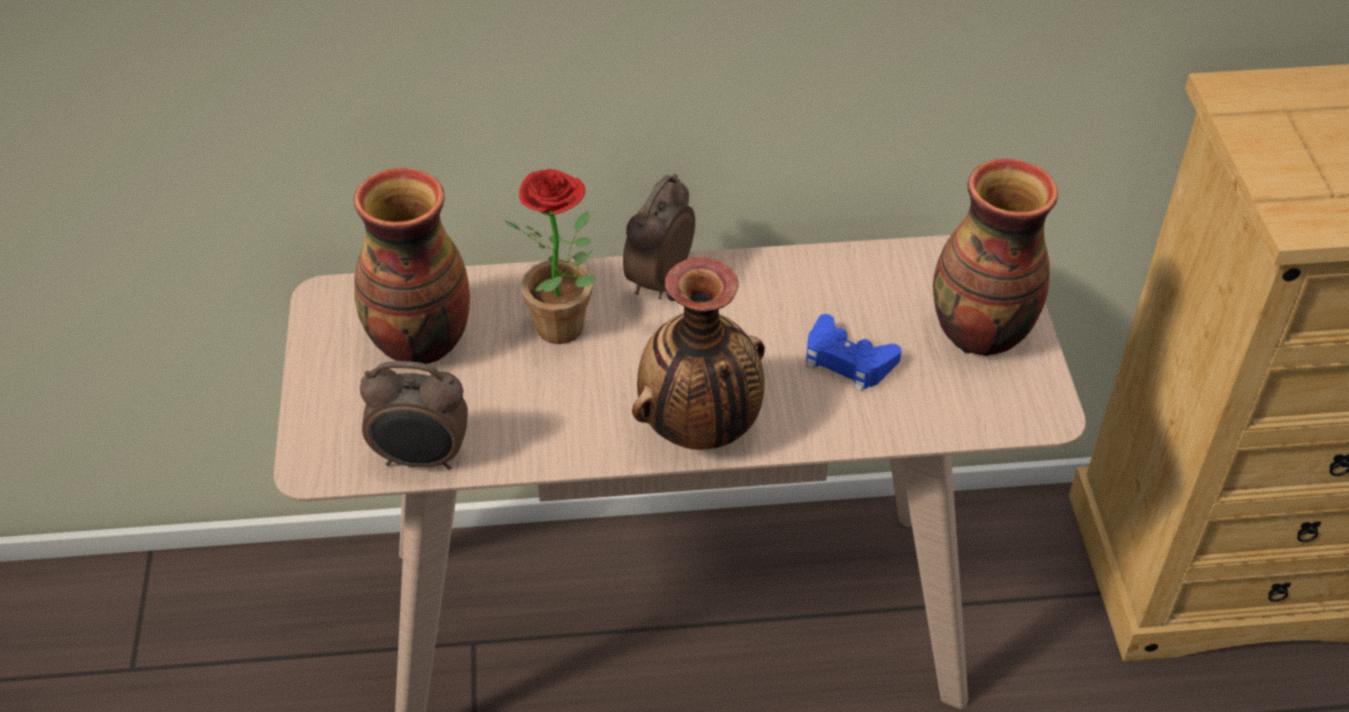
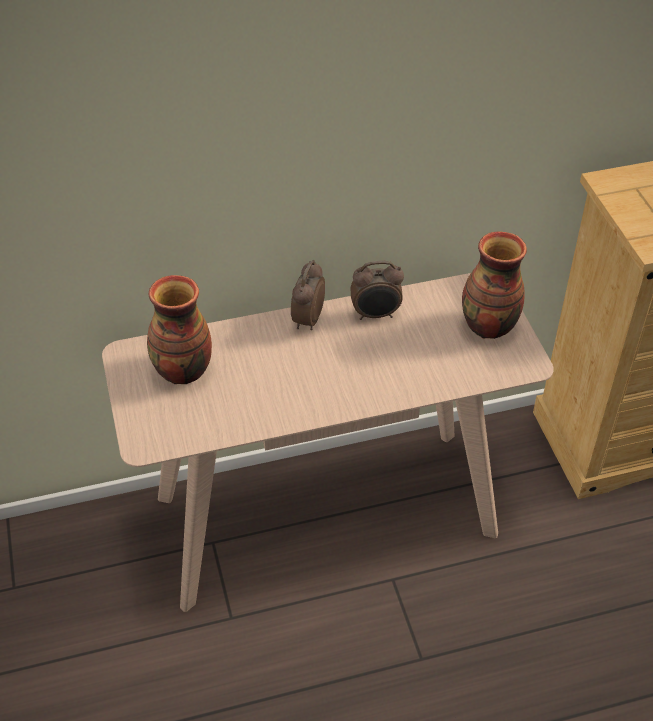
camera: 10 degrees left, 0 degrees up
alarm clock [360,361,468,470] -> alarm clock moved to [351,261,404,320]
potted plant [504,169,595,344] -> none
vase [632,257,765,450] -> none
blue game controller [806,314,902,392] -> none

